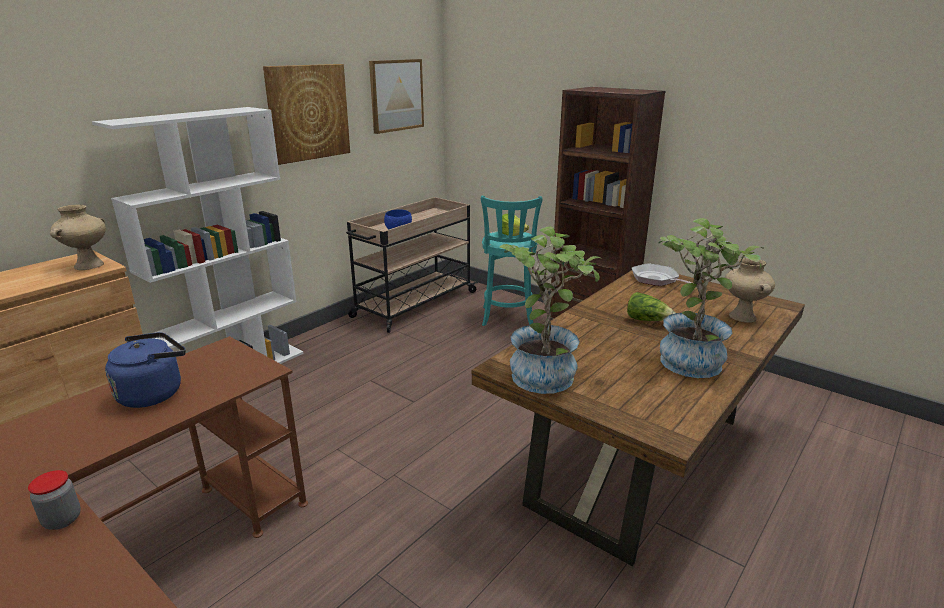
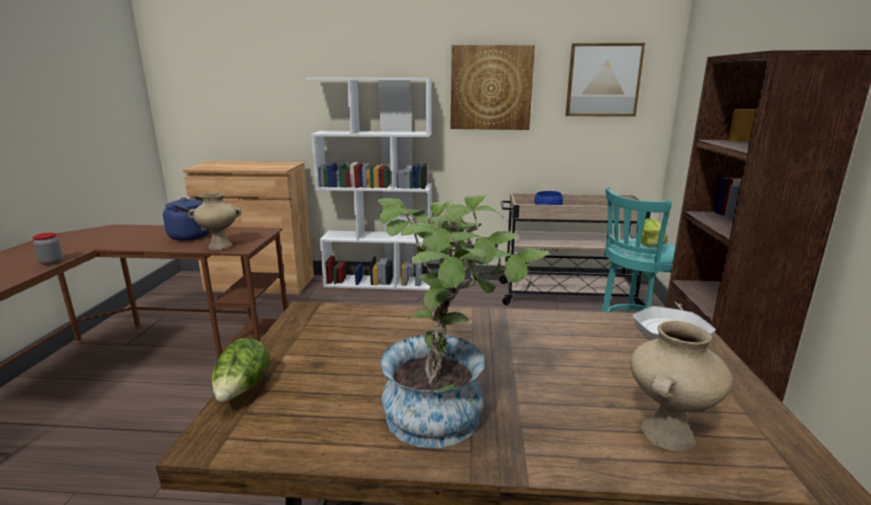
camera: 55 degrees right, 5 degrees down
beige vase [50,205,106,270] -> beige vase moved to [188,193,242,250]
potted plant [500,226,604,394] -> none
lettuce [627,292,675,321] -> lettuce moved to [211,338,270,402]

